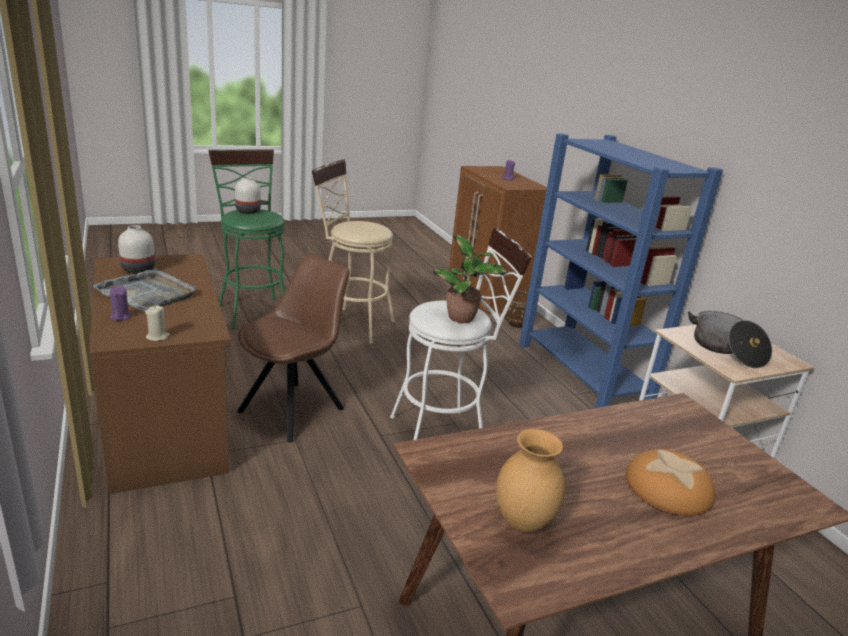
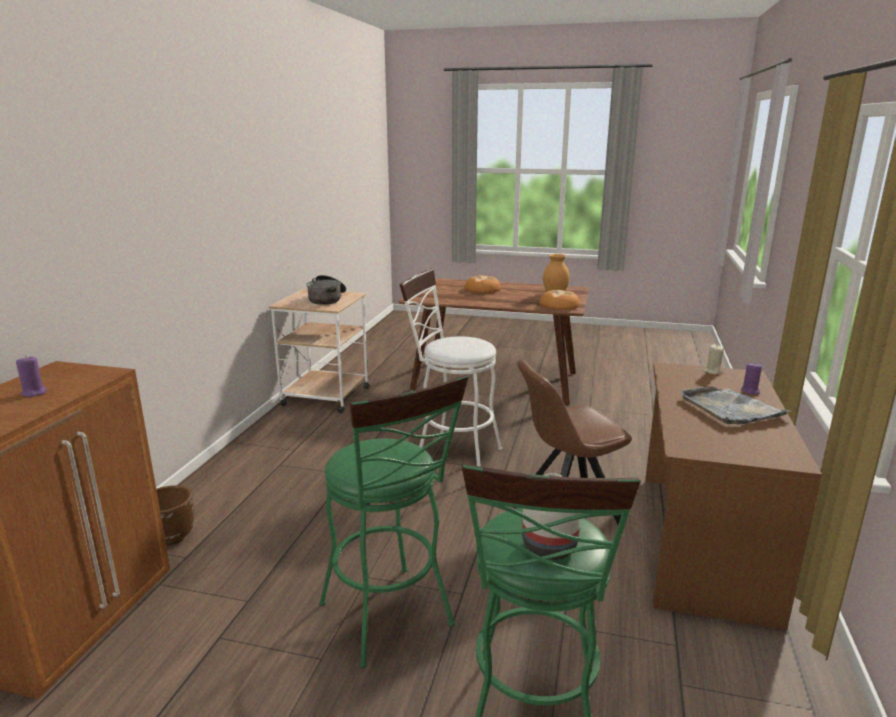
camera: 140 degrees left, 5 degrees down
white vase [118,225,155,274] -> none
beige stool [312,159,395,344] -> green stool [319,375,469,668]
potted plant [433,235,507,323] -> none
blue bookcase [519,133,723,408] -> none
none -> bread [539,290,580,310]

